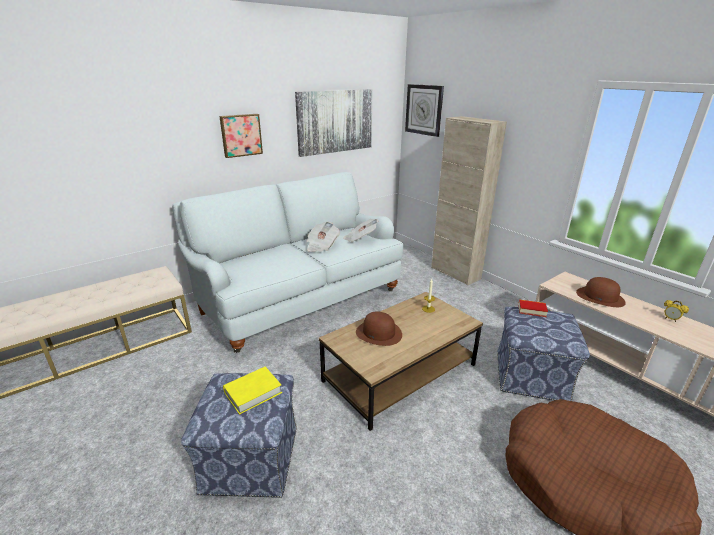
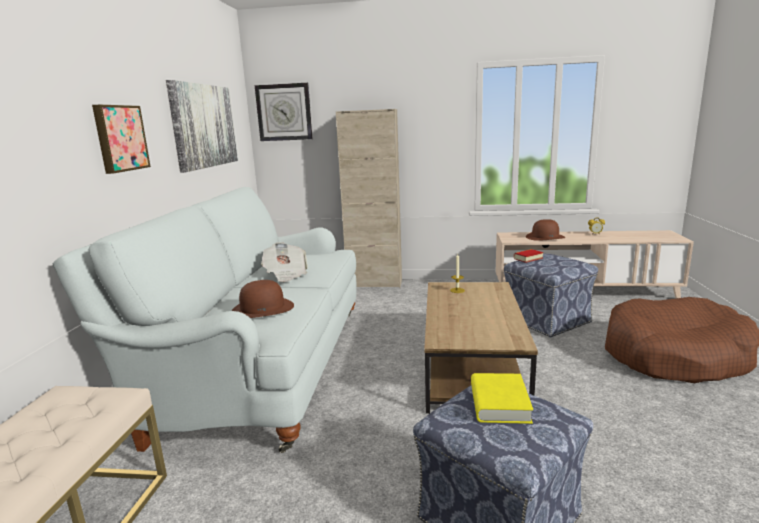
camera: 45 degrees left, 10 degrees down
newspaper [343,219,379,242] -> none
brown hat [356,311,402,346] -> brown hat moved to [231,280,294,318]

